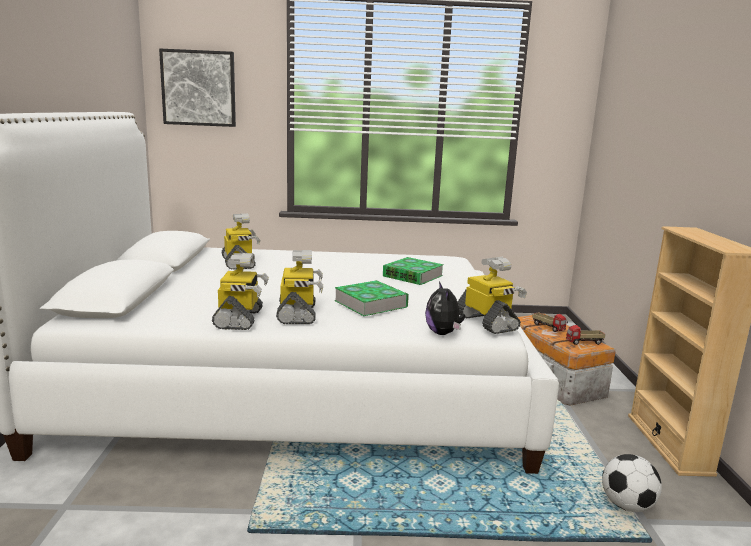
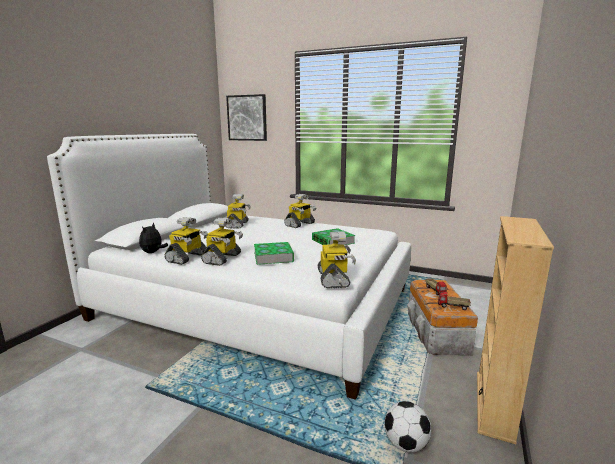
camera: 25 degrees right, 0 degrees up
plush toy [425,281,465,335] -> plush toy moved to [139,222,168,253]
none -> toy robot [284,194,316,228]

